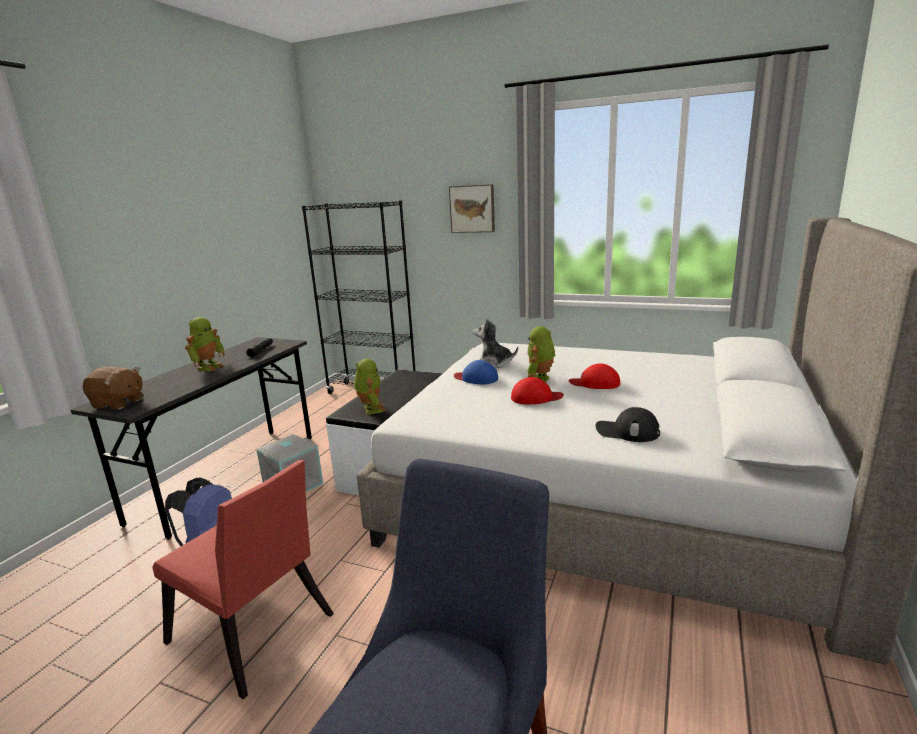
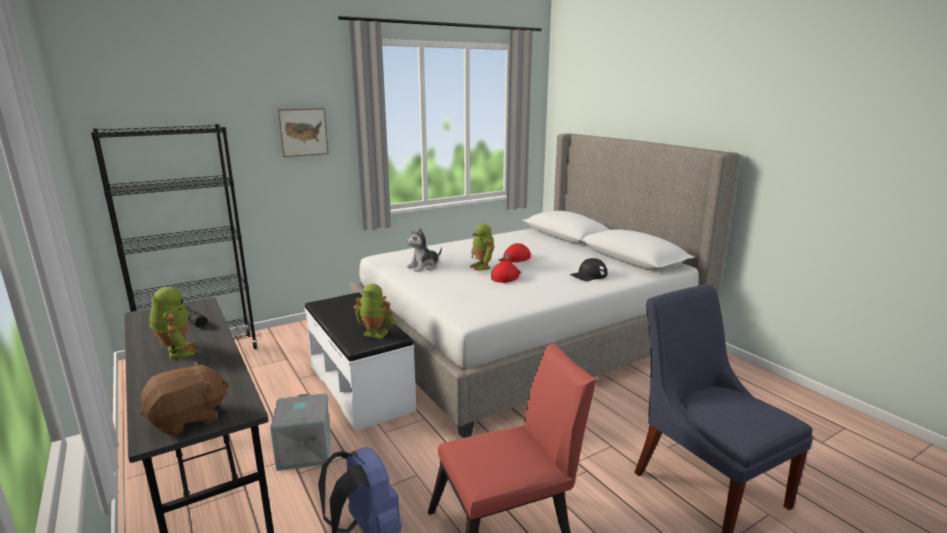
camera: 55 degrees left, 0 degrees up
blue cap [454,360,498,384] -> none

